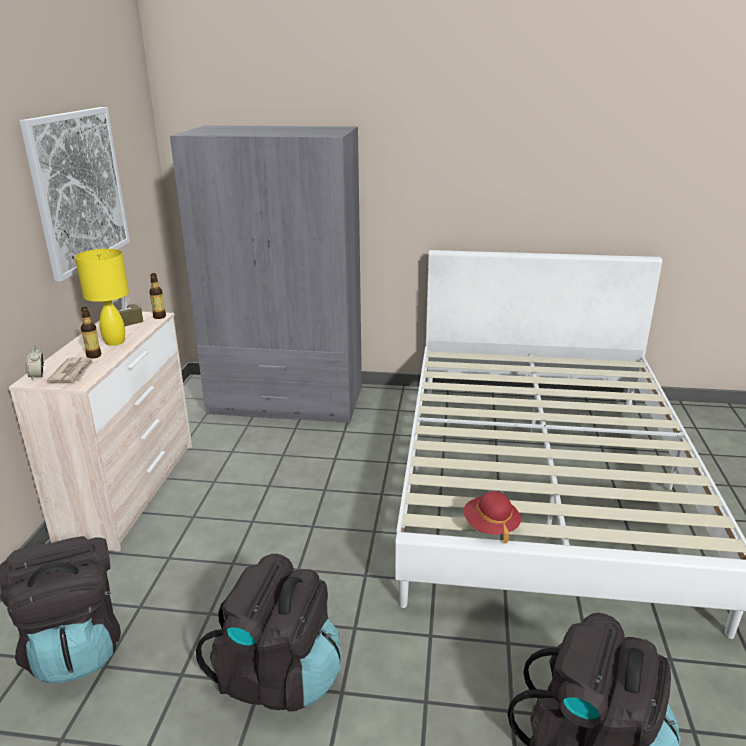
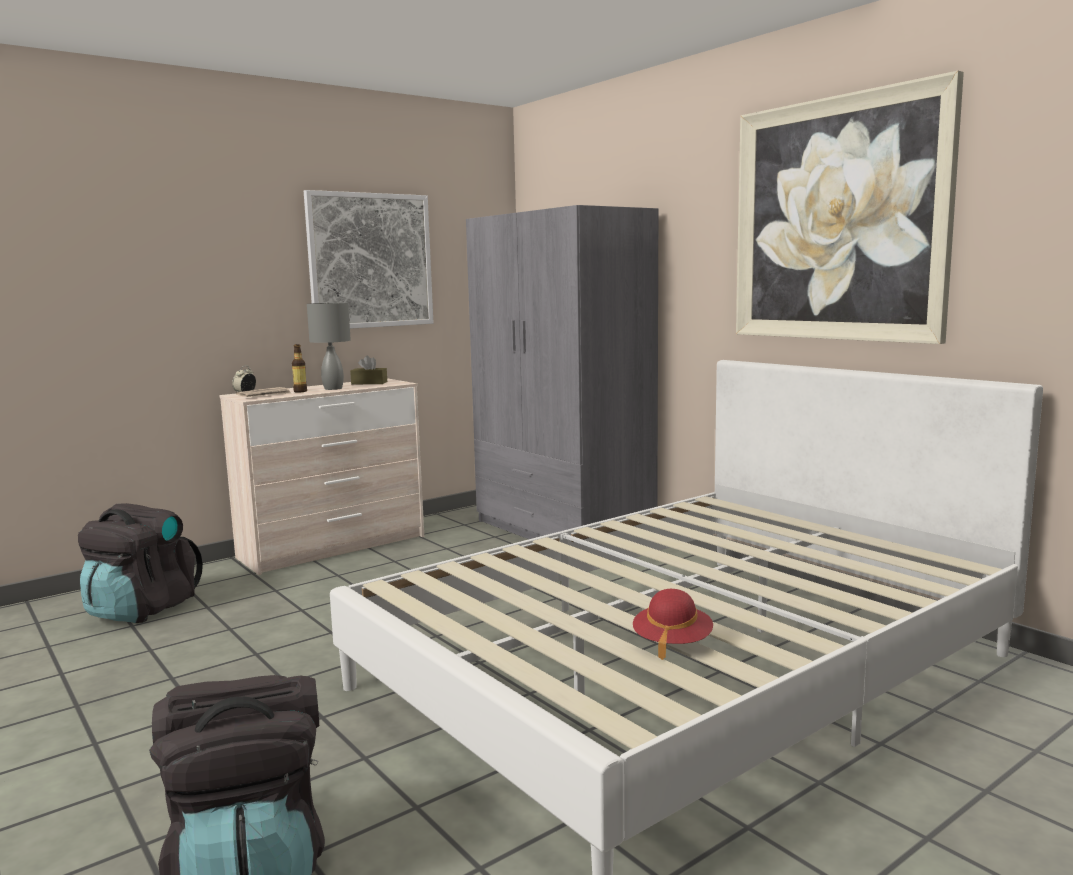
camera: 45 degrees right, 15 degrees down
yellow table lamp [75,249,129,346] -> grey table lamp [307,302,351,390]
bottle [149,273,166,319] -> none
black backpack [196,554,342,712] -> none
red hat [463,491,521,544] -> red hat moved to [633,589,713,660]
none -> picture [736,71,964,344]

